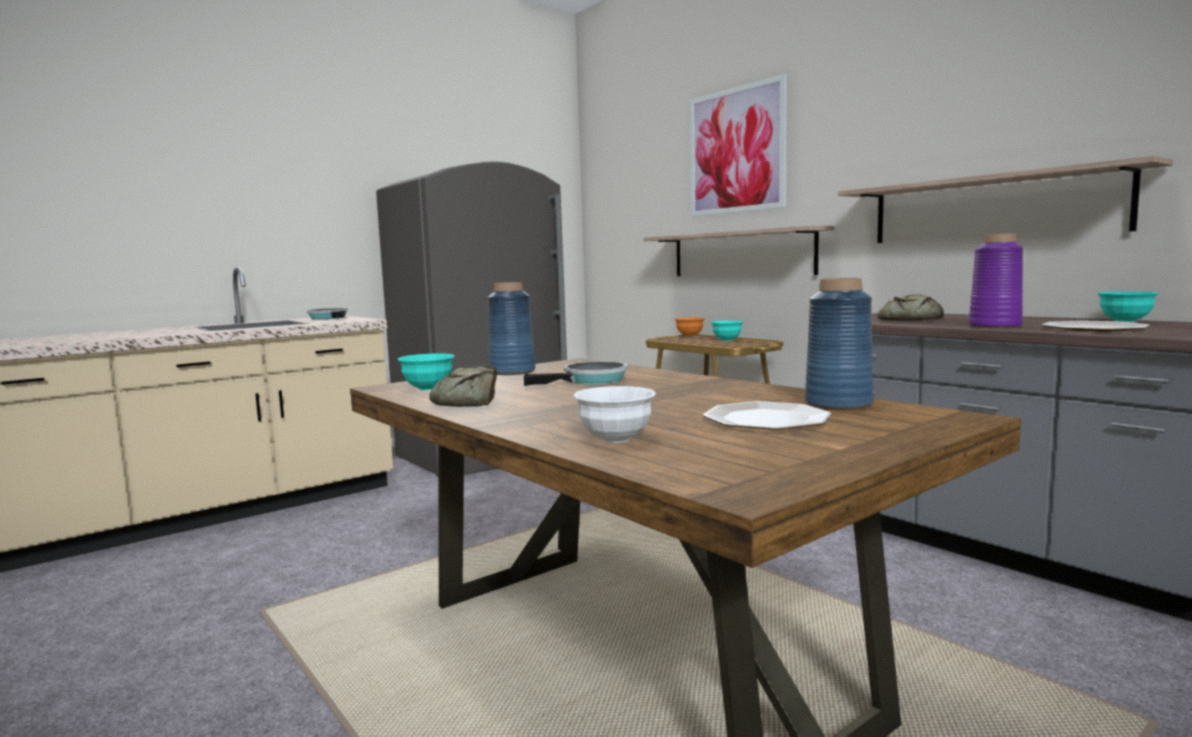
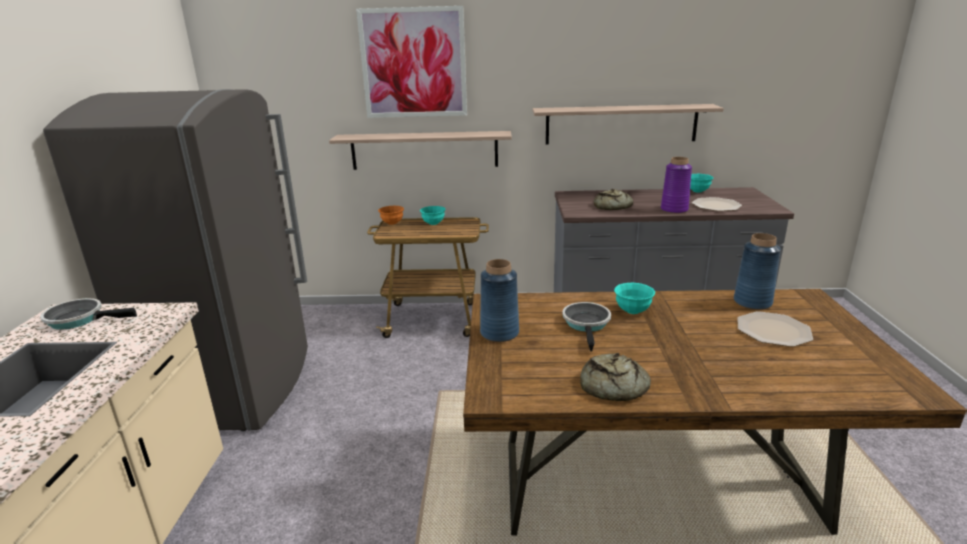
camera: 50 degrees left, 15 degrees up
turquoise bowl [397,353,455,390] -> turquoise bowl moved to [614,283,655,314]
white bowl [573,386,656,443] -> none

